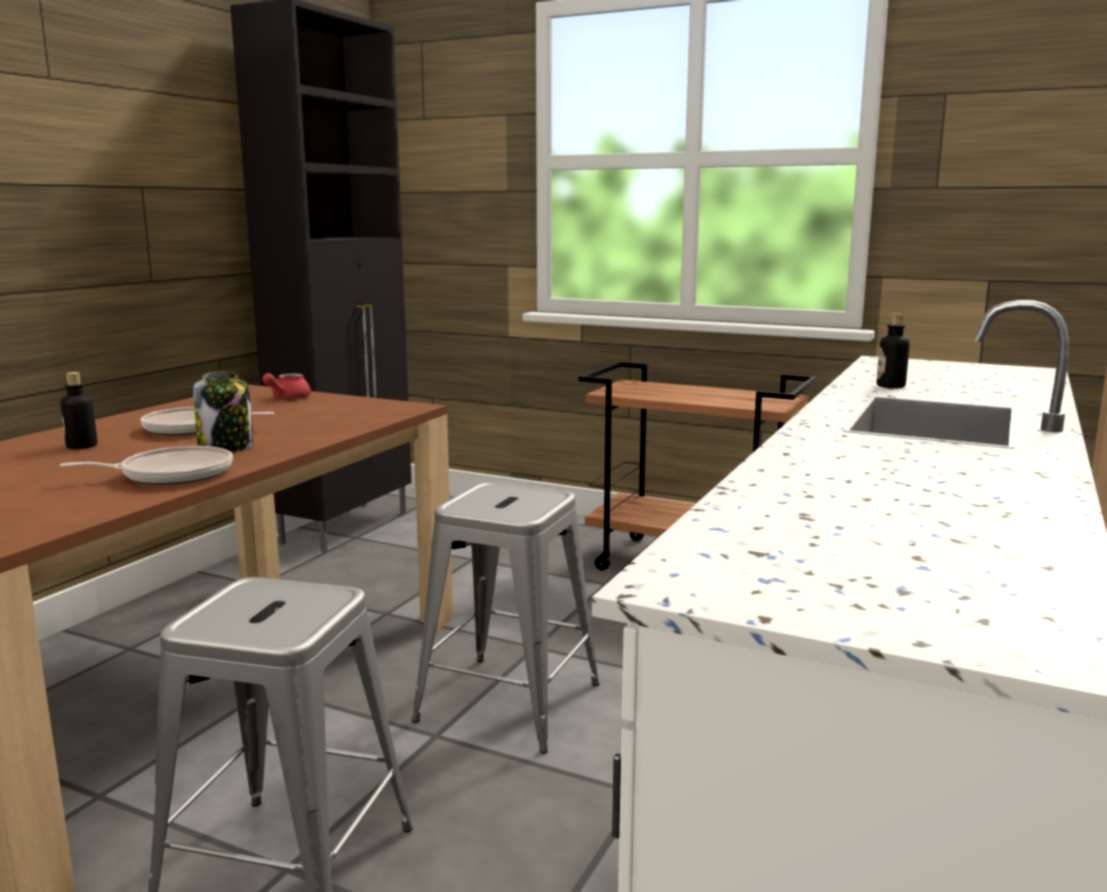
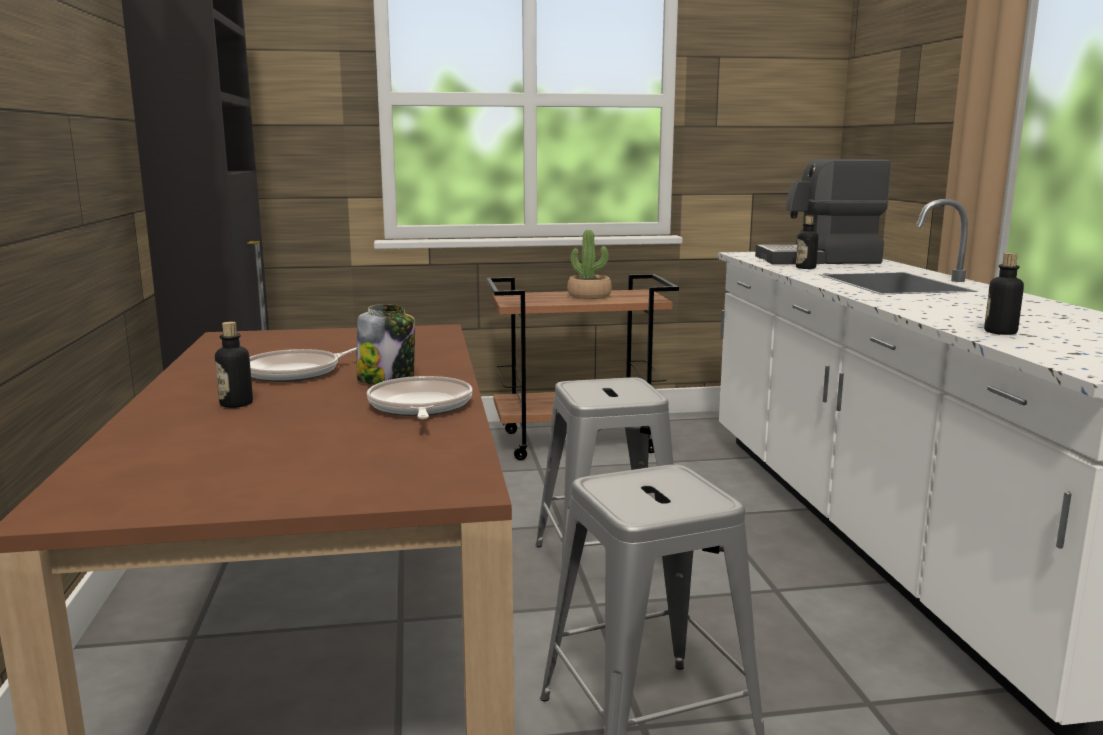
camera: 35 degrees left, 0 degrees up
frying pan [60,446,233,485] -> frying pan turned 45 degrees counterclockwise [367,376,472,419]
red teapot [262,373,311,399] -> none
none -> potted plant [567,230,612,299]
none -> coffee machine [755,159,891,264]
none -> bottle [984,253,1024,335]

